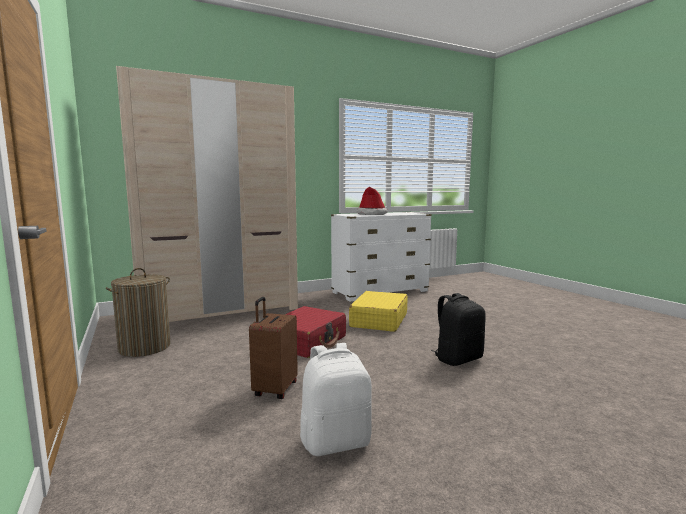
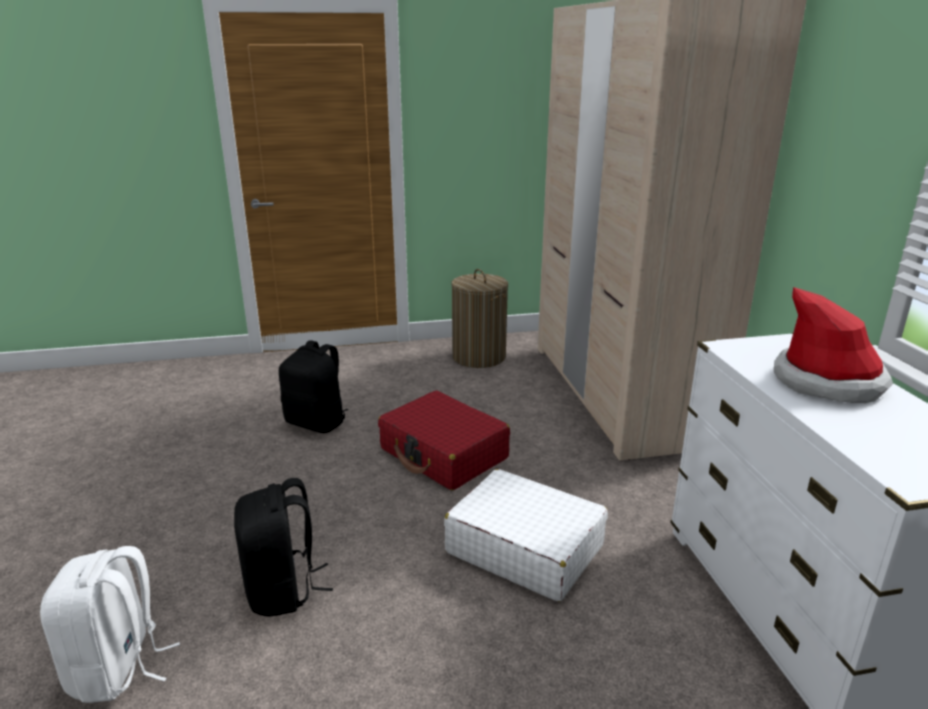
camera: 105 degrees right, 15 degrees up
brown suitcase [249,297,298,399] -> black backpack [279,340,348,433]
white backpack [300,343,372,456] -> white backpack moved to [40,546,180,703]
yellow suitcase [349,291,407,332] -> white suitcase [444,469,608,602]

